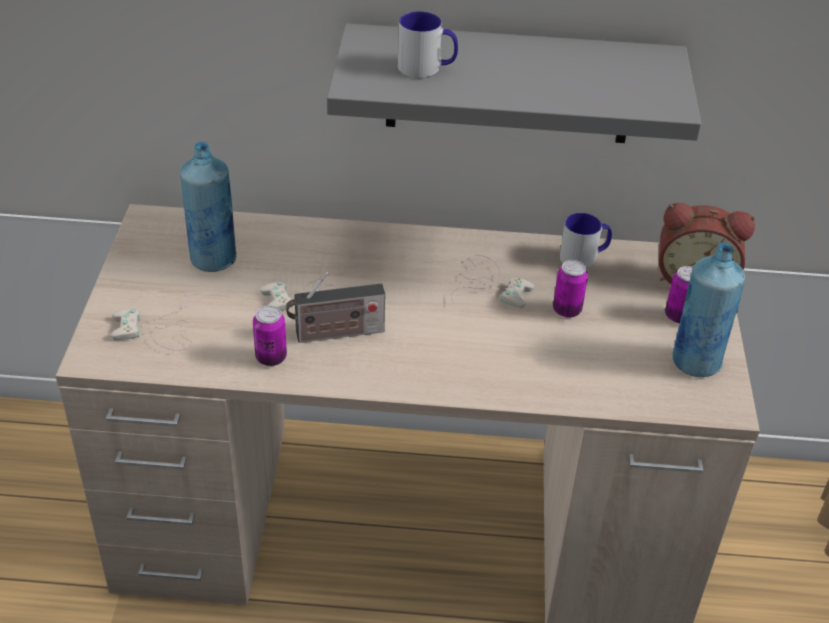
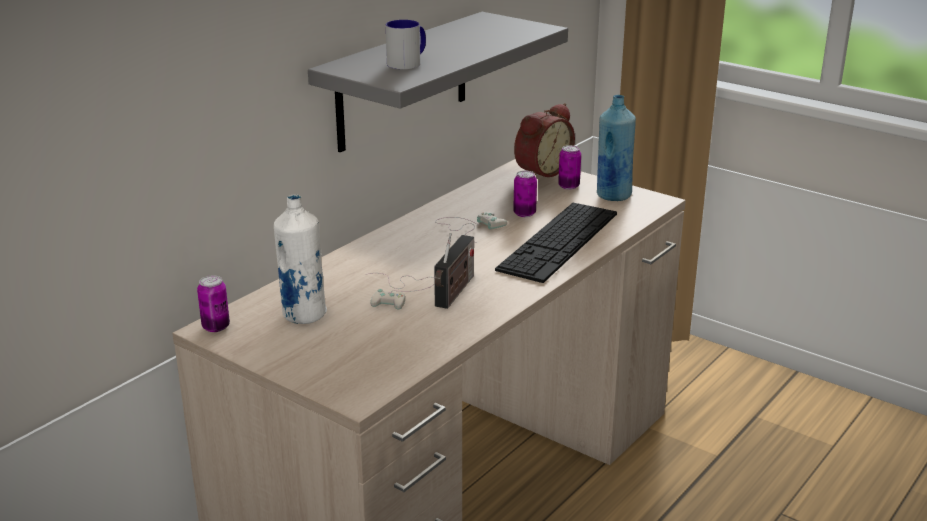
camera: 55 degrees left, 15 degrees down
white game controller [111,292,192,350] -> none
blue bottle [180,142,236,272] -> white bottle [274,194,327,324]
can [253,305,287,366] -> can moved to [197,275,230,332]
mug [560,213,612,269] -> none
none -> keyboard [495,203,617,283]

